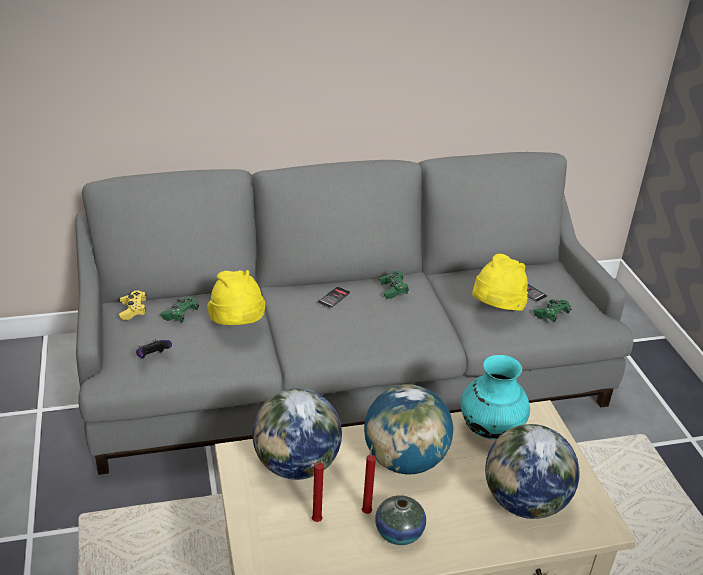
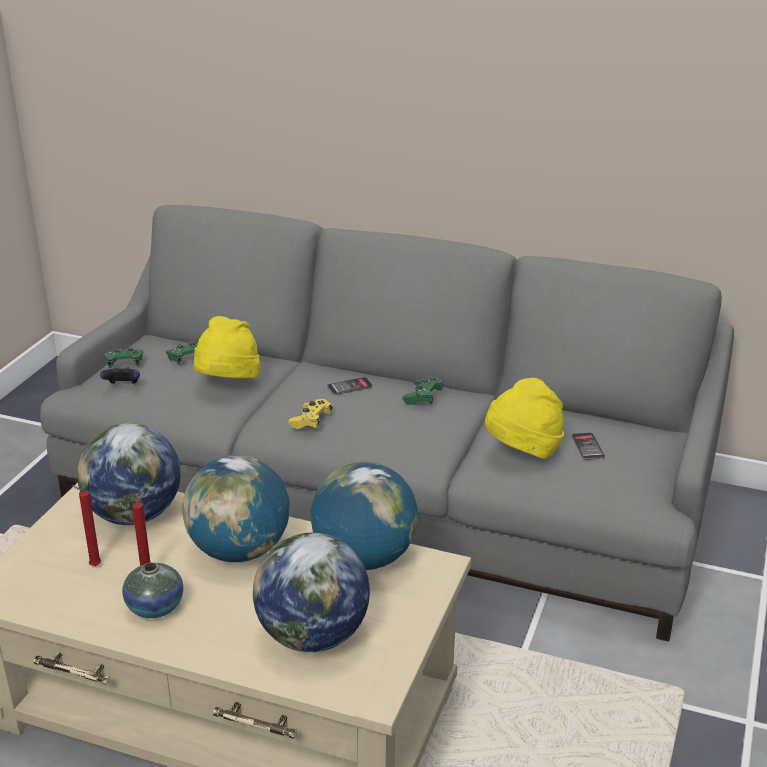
camera: 35 degrees right, 5 degrees down
yellow game controller [119,290,146,320] -> yellow game controller moved to [288,399,333,429]
turquoise vase [461,355,530,439] -> globe [311,462,418,570]
green game controller [533,299,572,322] -> green game controller moved to [104,347,143,368]

